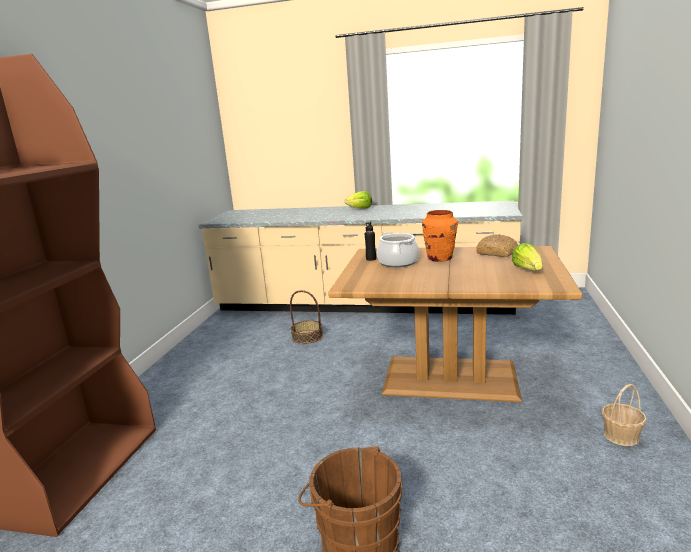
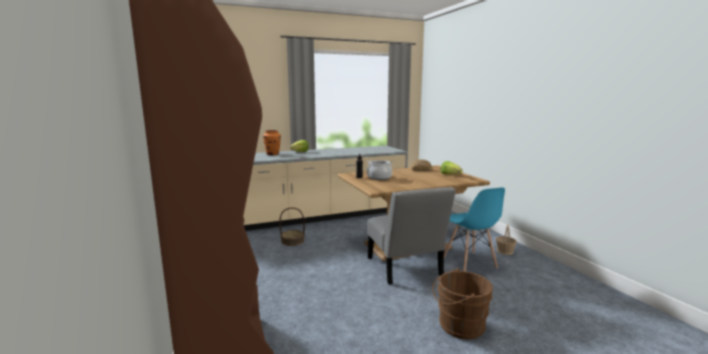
camera: 35 degrees left, 5 degrees down
orange vase [422,210,458,262] -> orange vase moved to [263,130,281,155]
none -> grey chair [367,187,456,285]
none -> blue chair [444,187,505,271]

